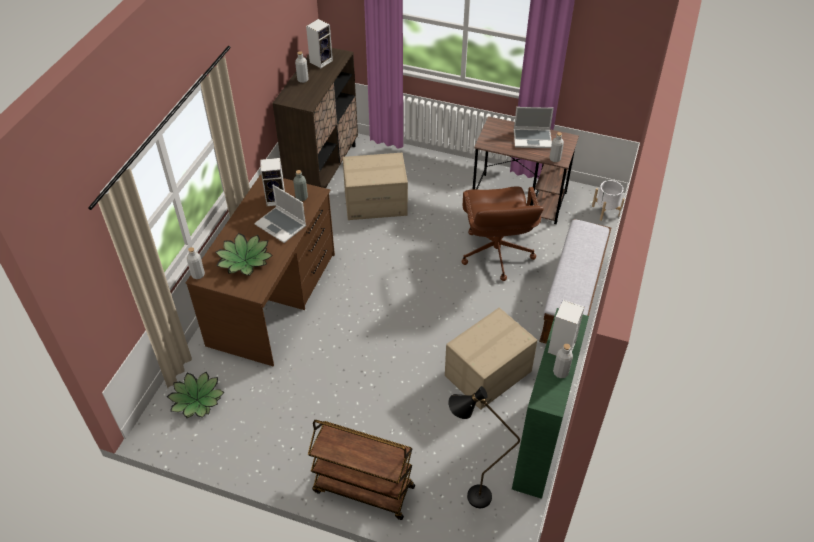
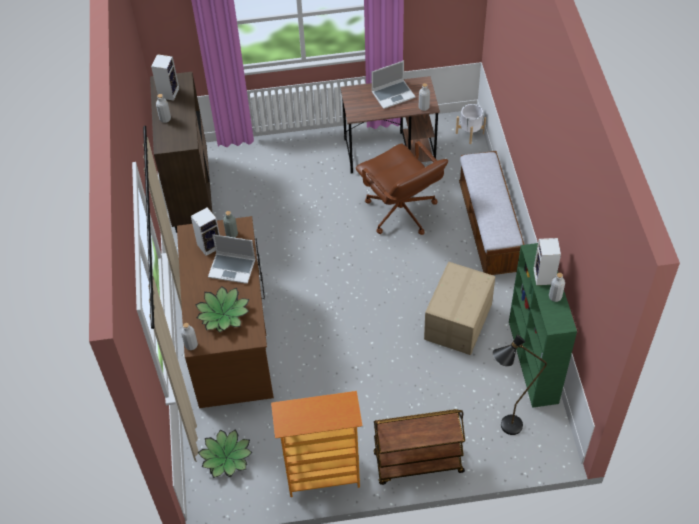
camera: 25 degrees left, 5 degrees up
cardboard box [343,153,408,220] -> none
none -> bookcase [271,391,363,497]

